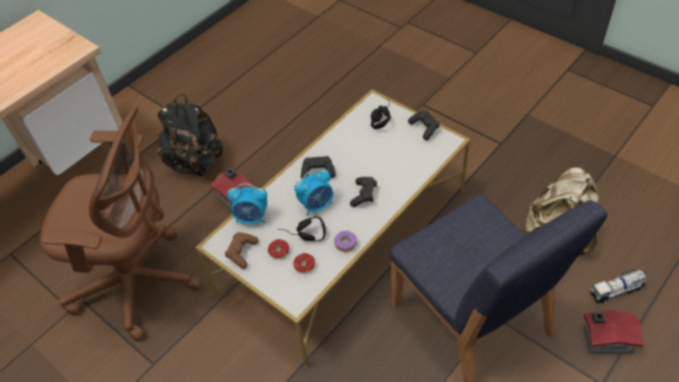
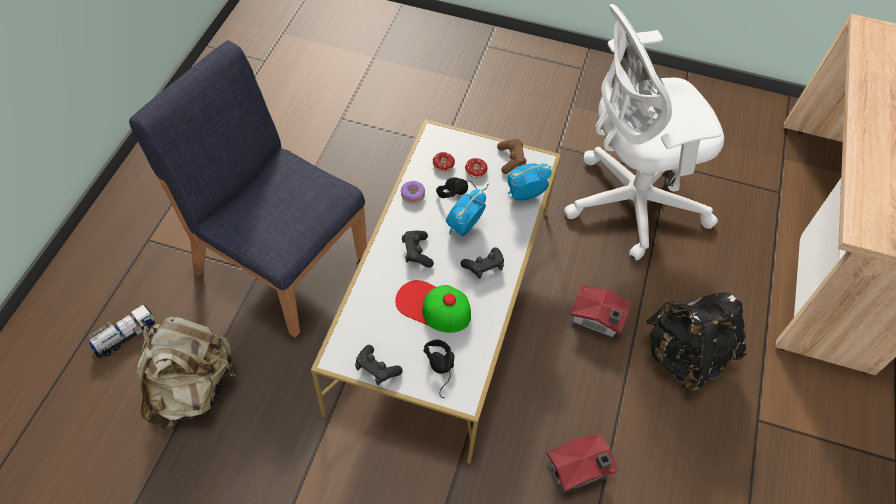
camera: 150 degrees right, 5 degrees up
brown office chair [40,105,202,341] -> white office chair [564,4,724,260]
toy house [583,310,644,354] -> toy house moved to [546,433,618,495]
none -> cap [395,280,471,333]

